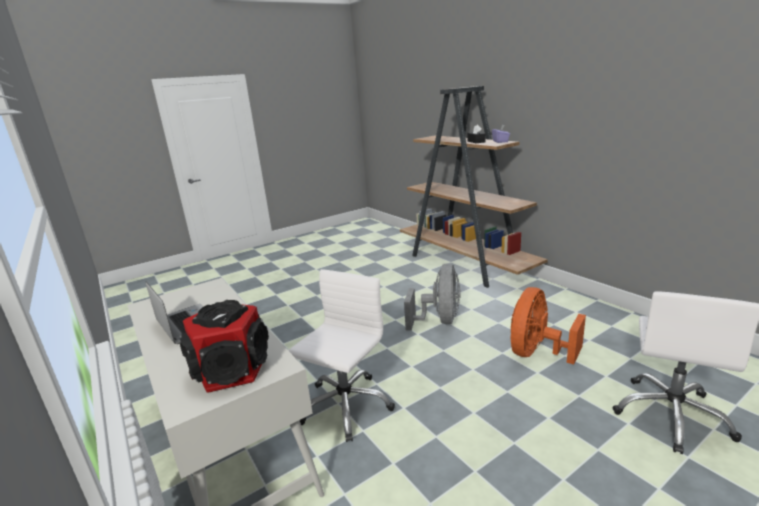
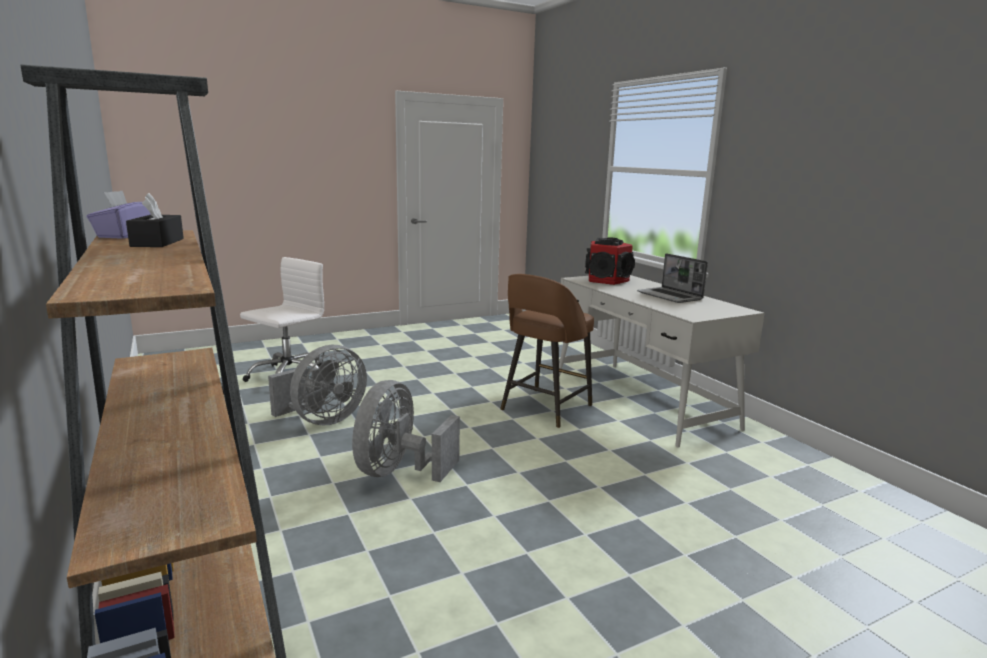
camera: 175 degrees left, 5 degrees down
white office chair [289,269,395,442] -> brown stool [500,274,594,428]
orange fan [510,287,586,365] -> grey fan [268,345,367,425]

